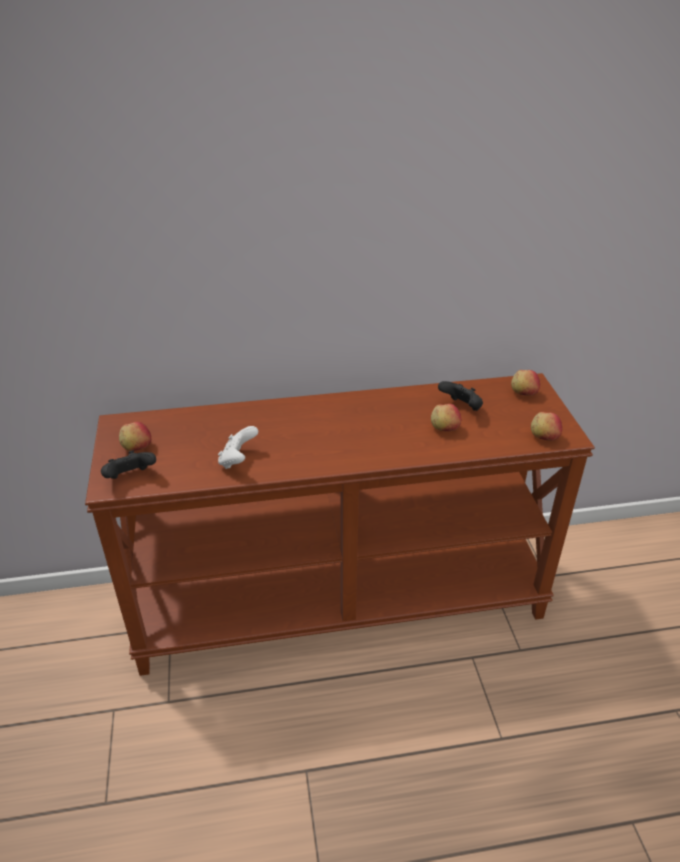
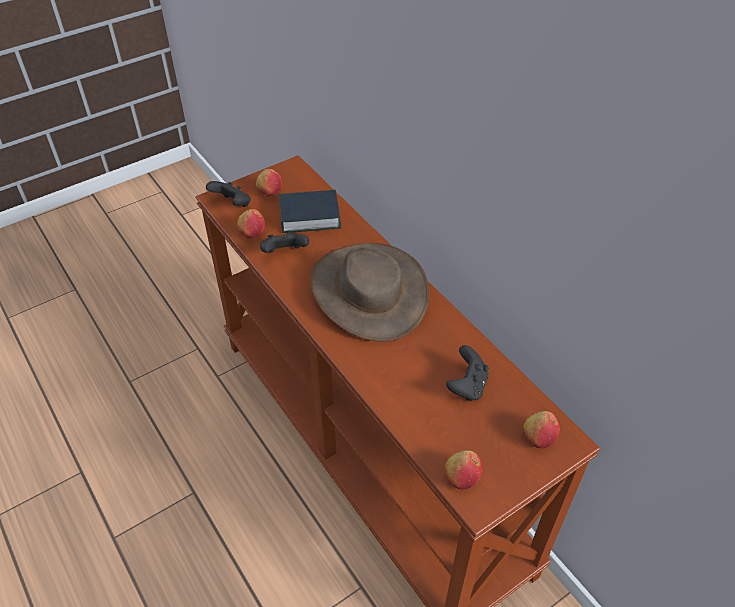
camera: 65 degrees right, 10 degrees up
white game controller [218,426,258,469] -> black game controller [260,230,309,253]
apple [431,404,461,431] -> apple moved to [237,209,265,238]
none -> book [279,190,341,233]
none -> brown hat [310,243,429,342]

